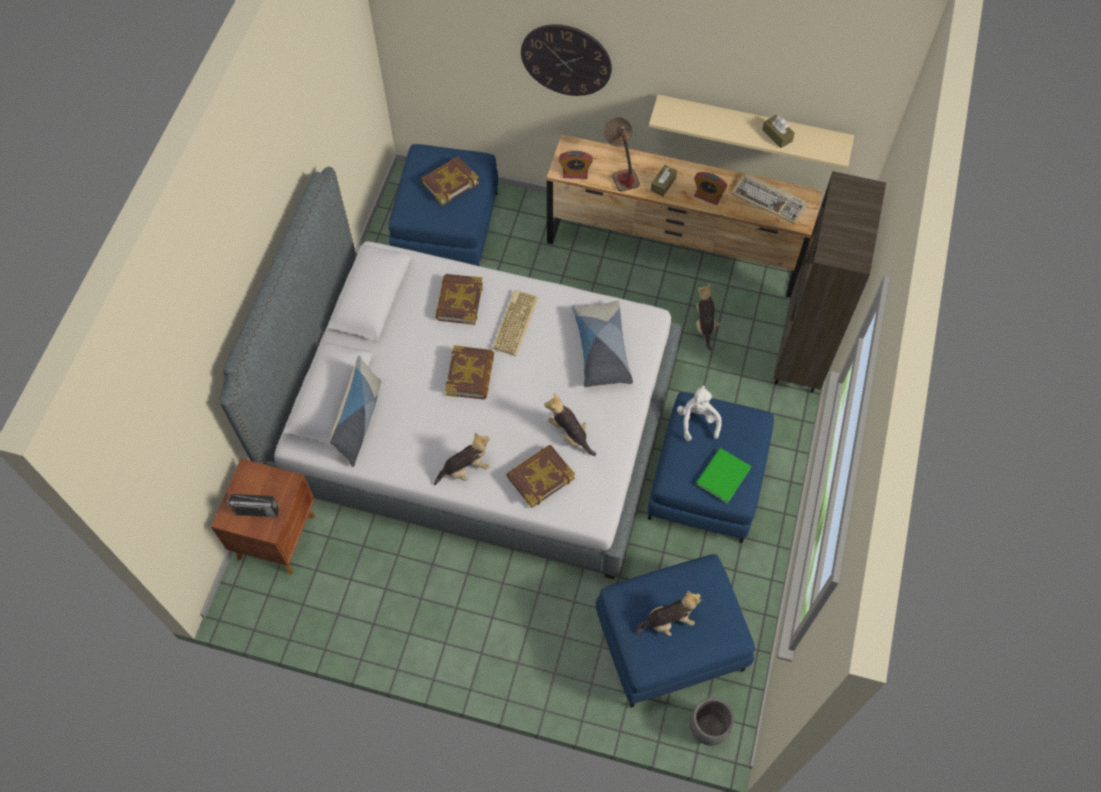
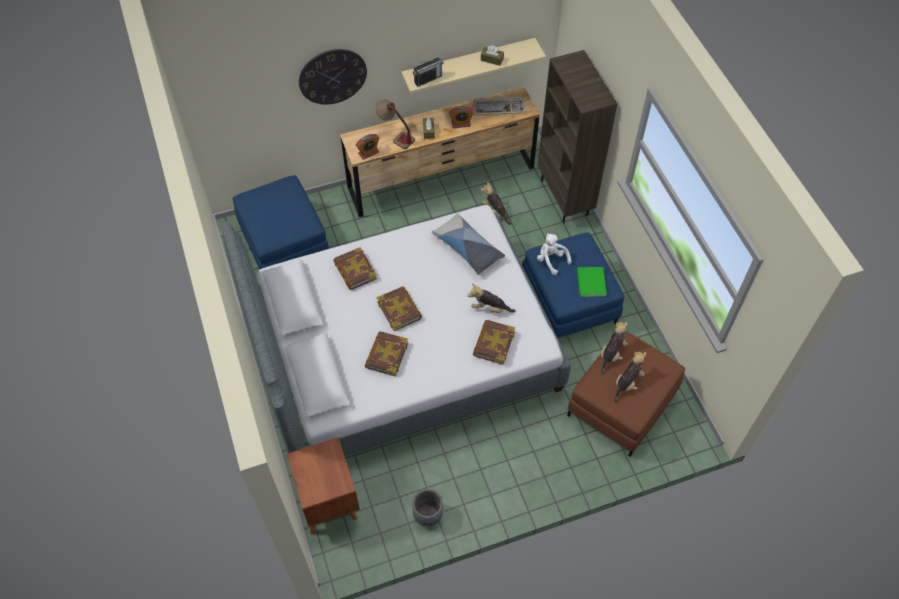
camera: 35 degrees left, 5 degrees down
radio [227,494,279,517] -> radio moved to [413,58,444,87]
pillow [329,356,382,467] -> none
book [421,156,479,206] -> book moved to [365,331,408,377]
plush toy [434,433,490,485] -> plush toy moved to [601,322,627,374]
keyboard [492,290,538,356] -> none
blue ottoman [596,554,755,708] -> brown ottoman [567,331,685,457]
grey planter [690,698,734,746] -> grey planter moved to [412,489,443,526]

